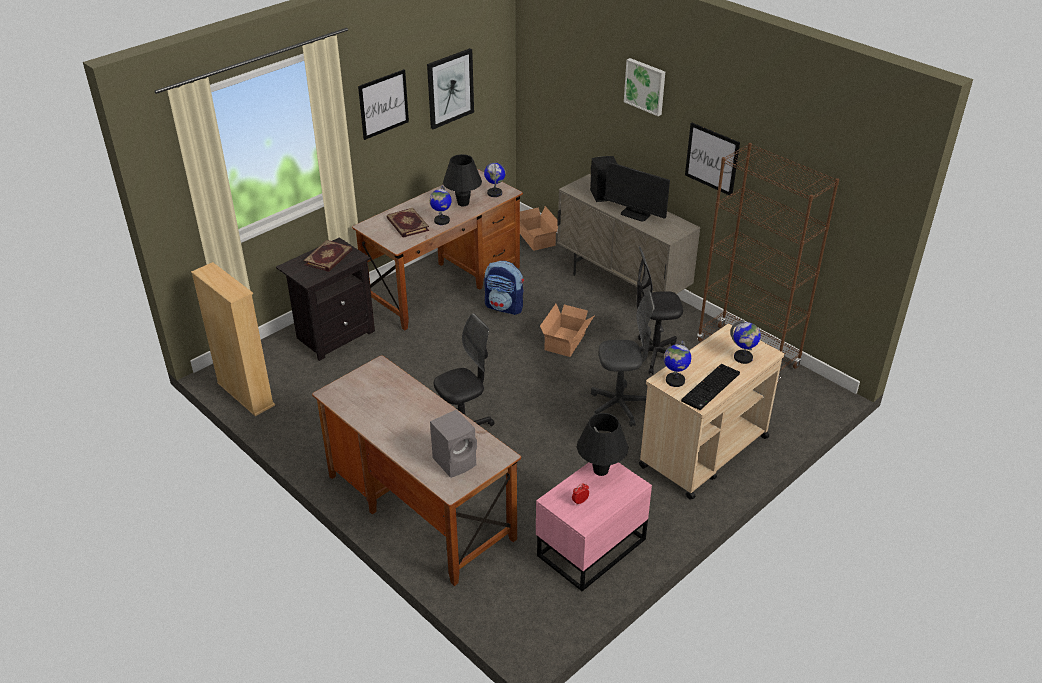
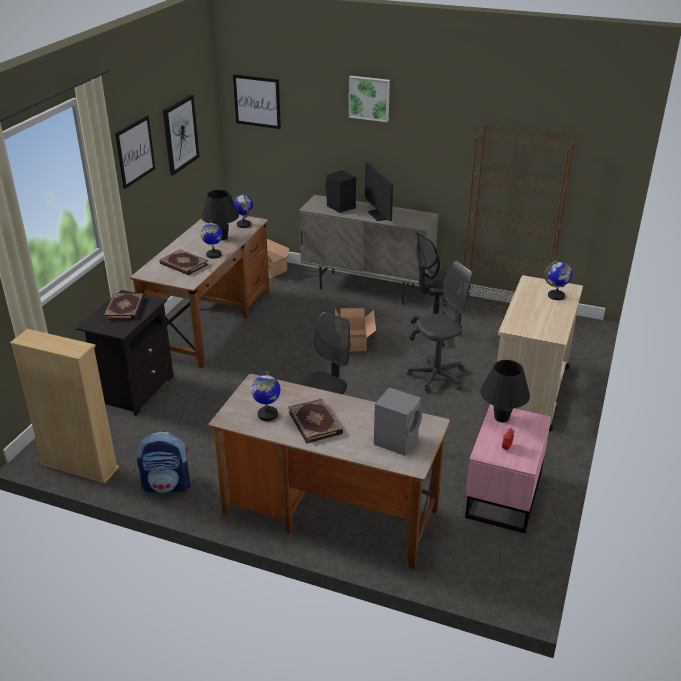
camera: 25 degrees left, 5 degrees down
backpack [484,261,524,315] -> backpack moved to [137,431,191,493]
monitor [605,162,670,222] -> monitor turned 60 degrees clockwise [365,162,393,221]
globe [664,341,691,387] -> globe moved to [251,371,280,421]
keyboard [681,364,740,410] -> none
picture [685,123,740,196] -> picture moved to [233,74,281,129]
none -> book [288,399,343,444]

